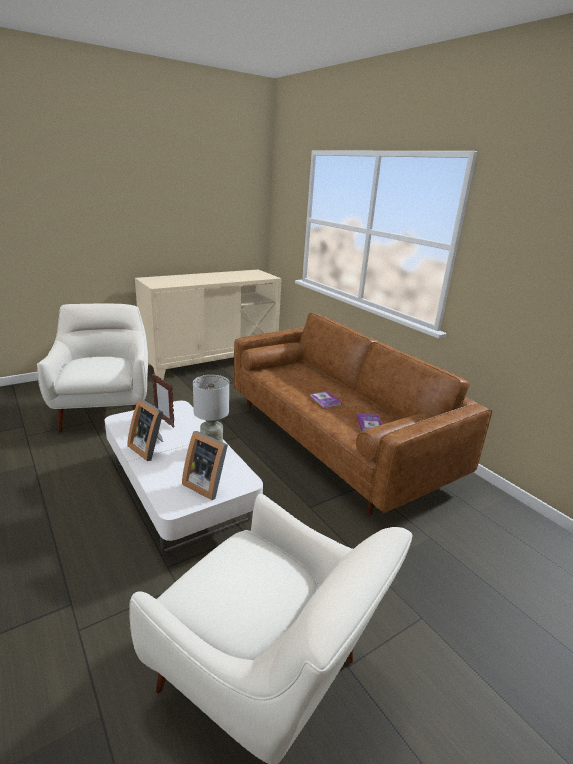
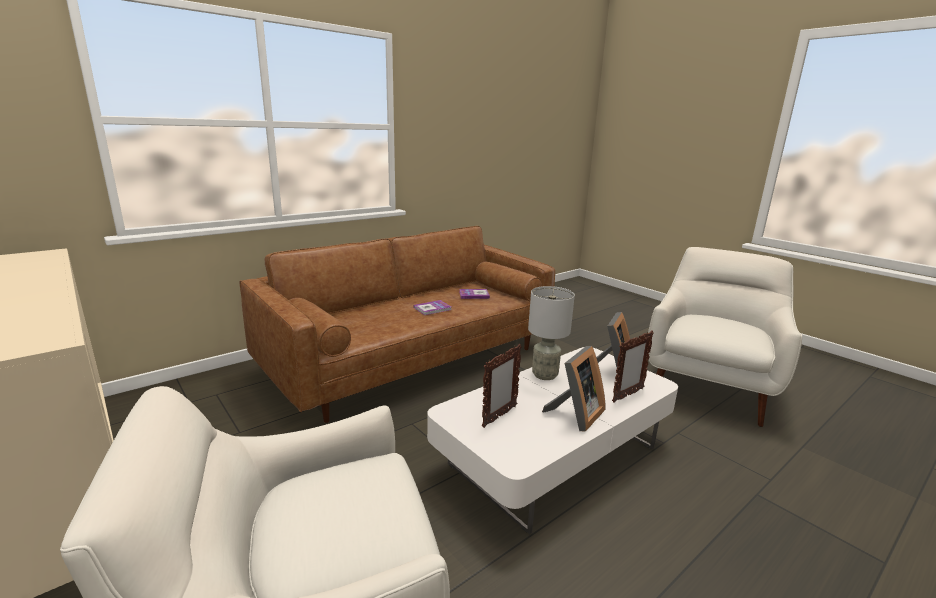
camera: 95 degrees left, 5 degrees down
none -> picture frame [612,330,654,403]

